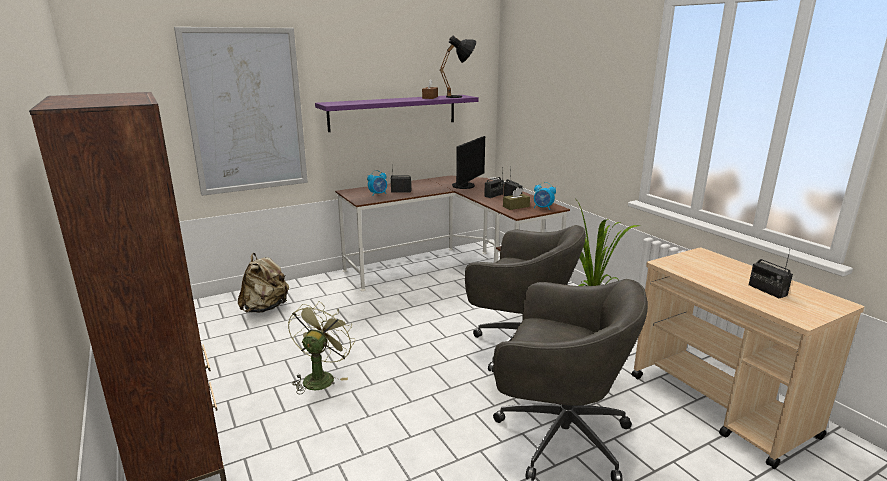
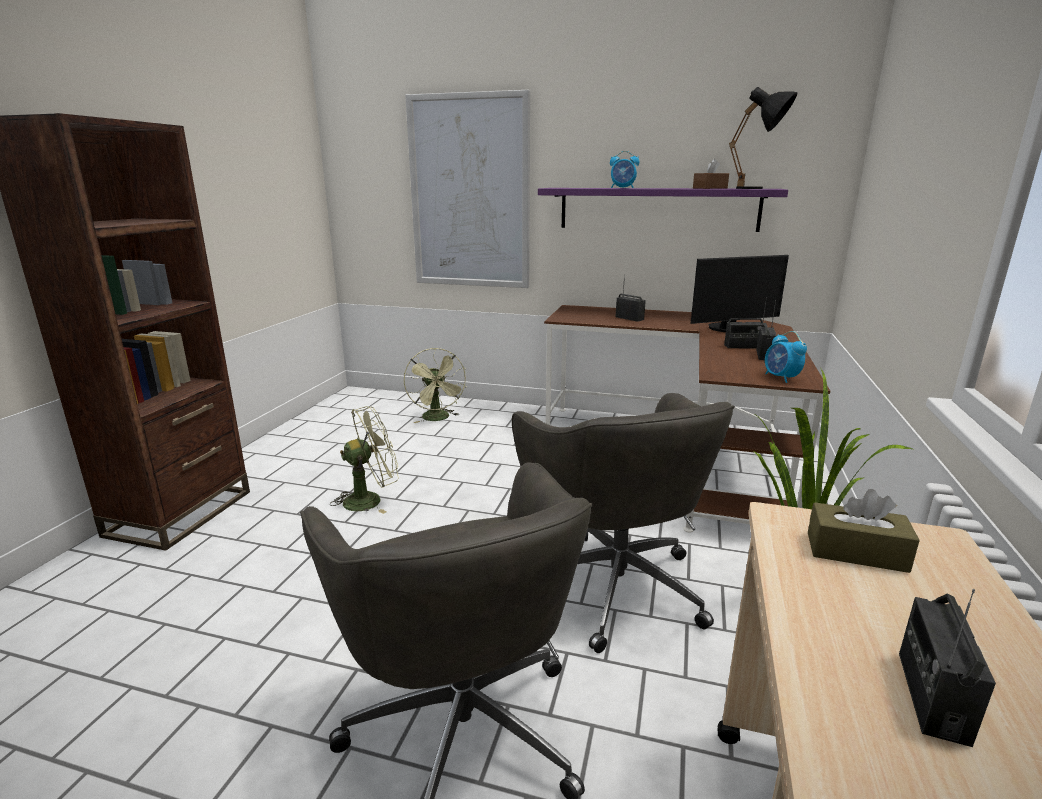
camera: 45 degrees right, 0 degrees up
beige backpack [238,253,289,313] -> green fan [404,348,467,423]
alarm clock [367,170,387,196] -> alarm clock moved to [610,151,639,188]
brown tissue box [503,187,530,210] -> brown tissue box moved to [808,489,920,573]

